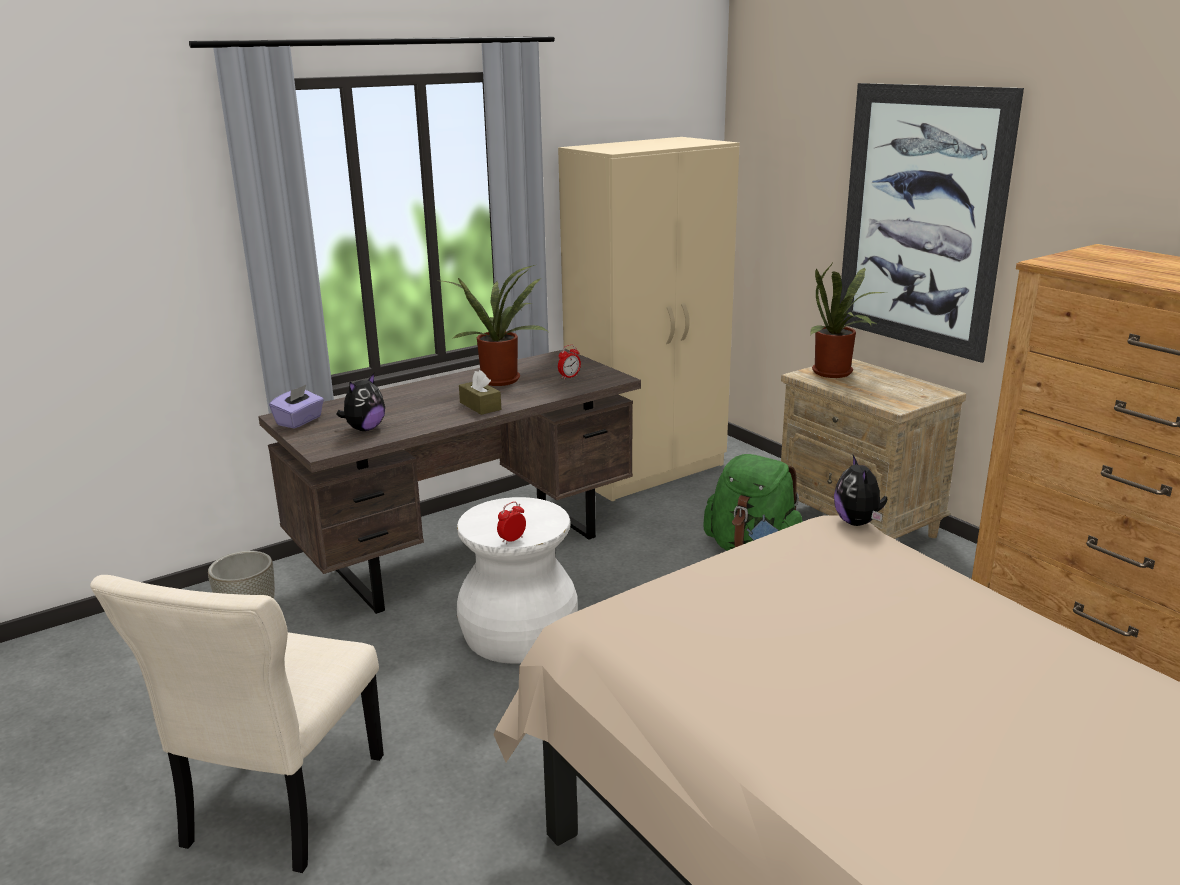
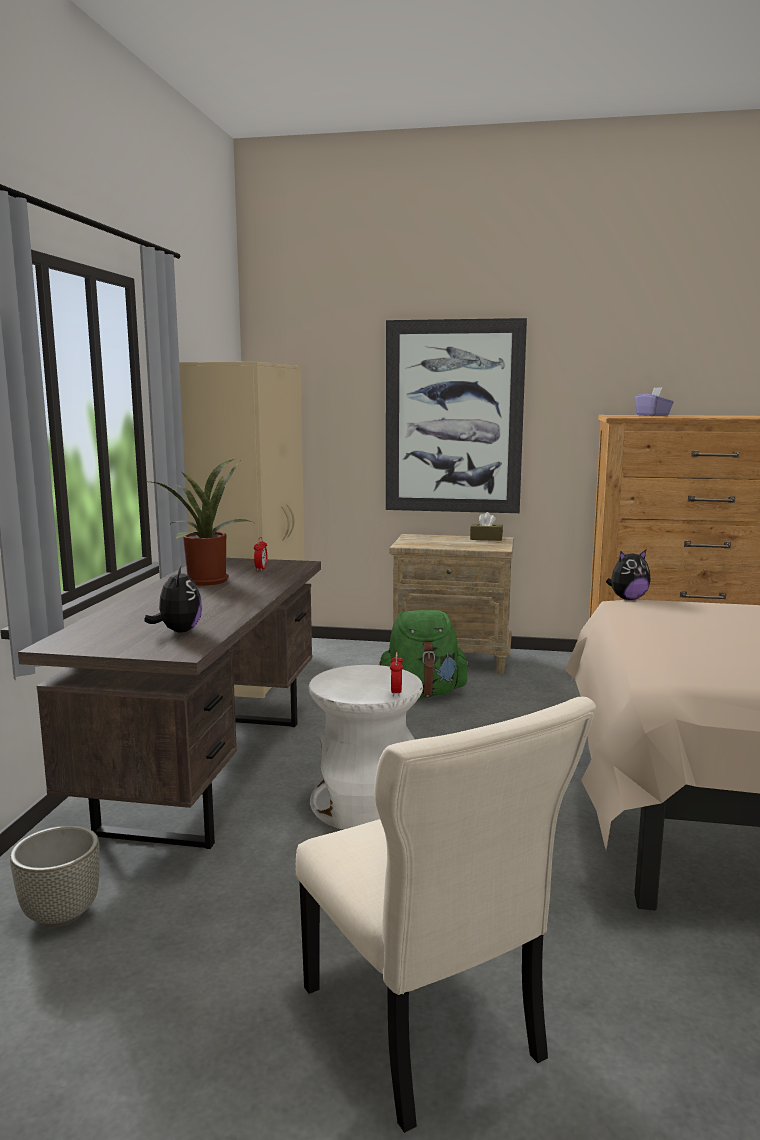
camera: 45 degrees left, 10 degrees down
purple tissue box [269,384,324,429] -> purple tissue box moved to [634,387,674,416]
brown tissue box [459,370,501,415] -> brown tissue box moved to [470,512,503,541]
potted plant [810,264,885,378] -> none
plush toy [834,455,887,526] -> plush toy turned 60 degrees counterclockwise [606,550,651,600]

